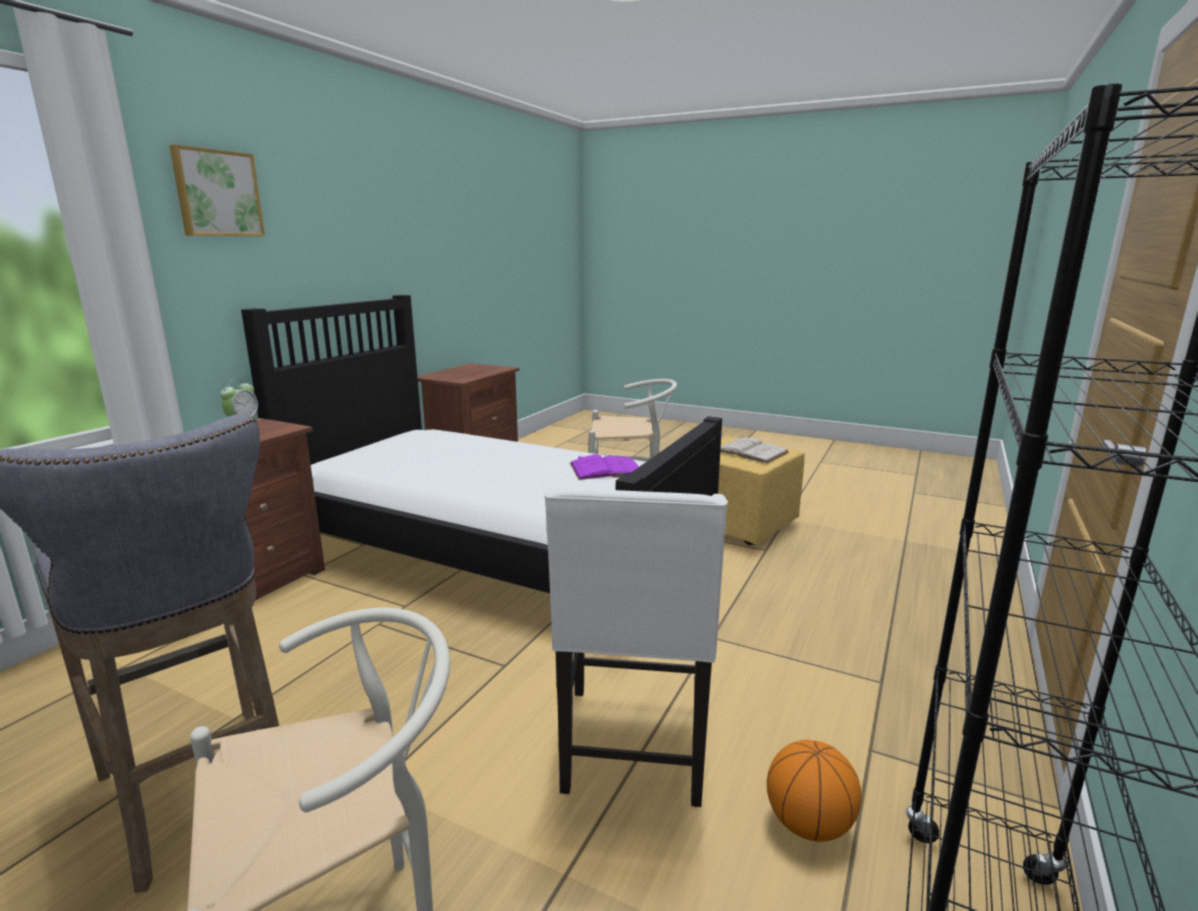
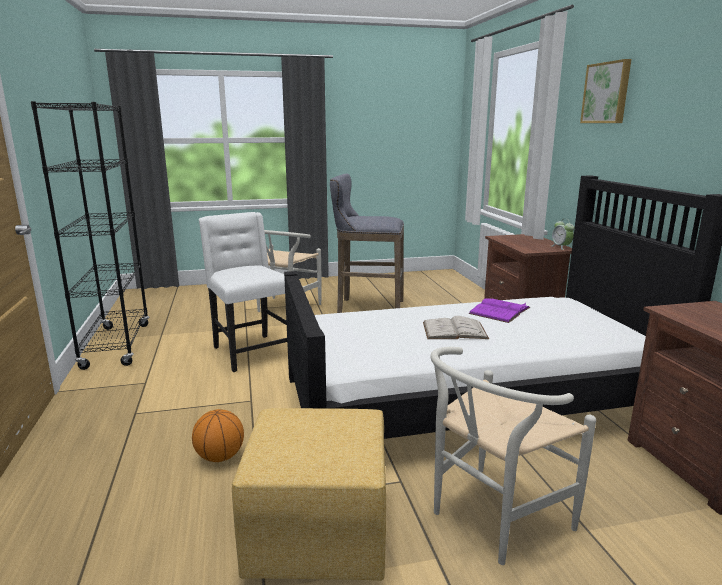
camera: 140 degrees right, 0 degrees up
purple book [570,454,639,480] -> purple book moved to [468,298,530,323]
white book [720,436,789,463] -> white book moved to [423,316,489,339]
basketball [767,740,862,842] -> basketball moved to [192,409,244,462]

